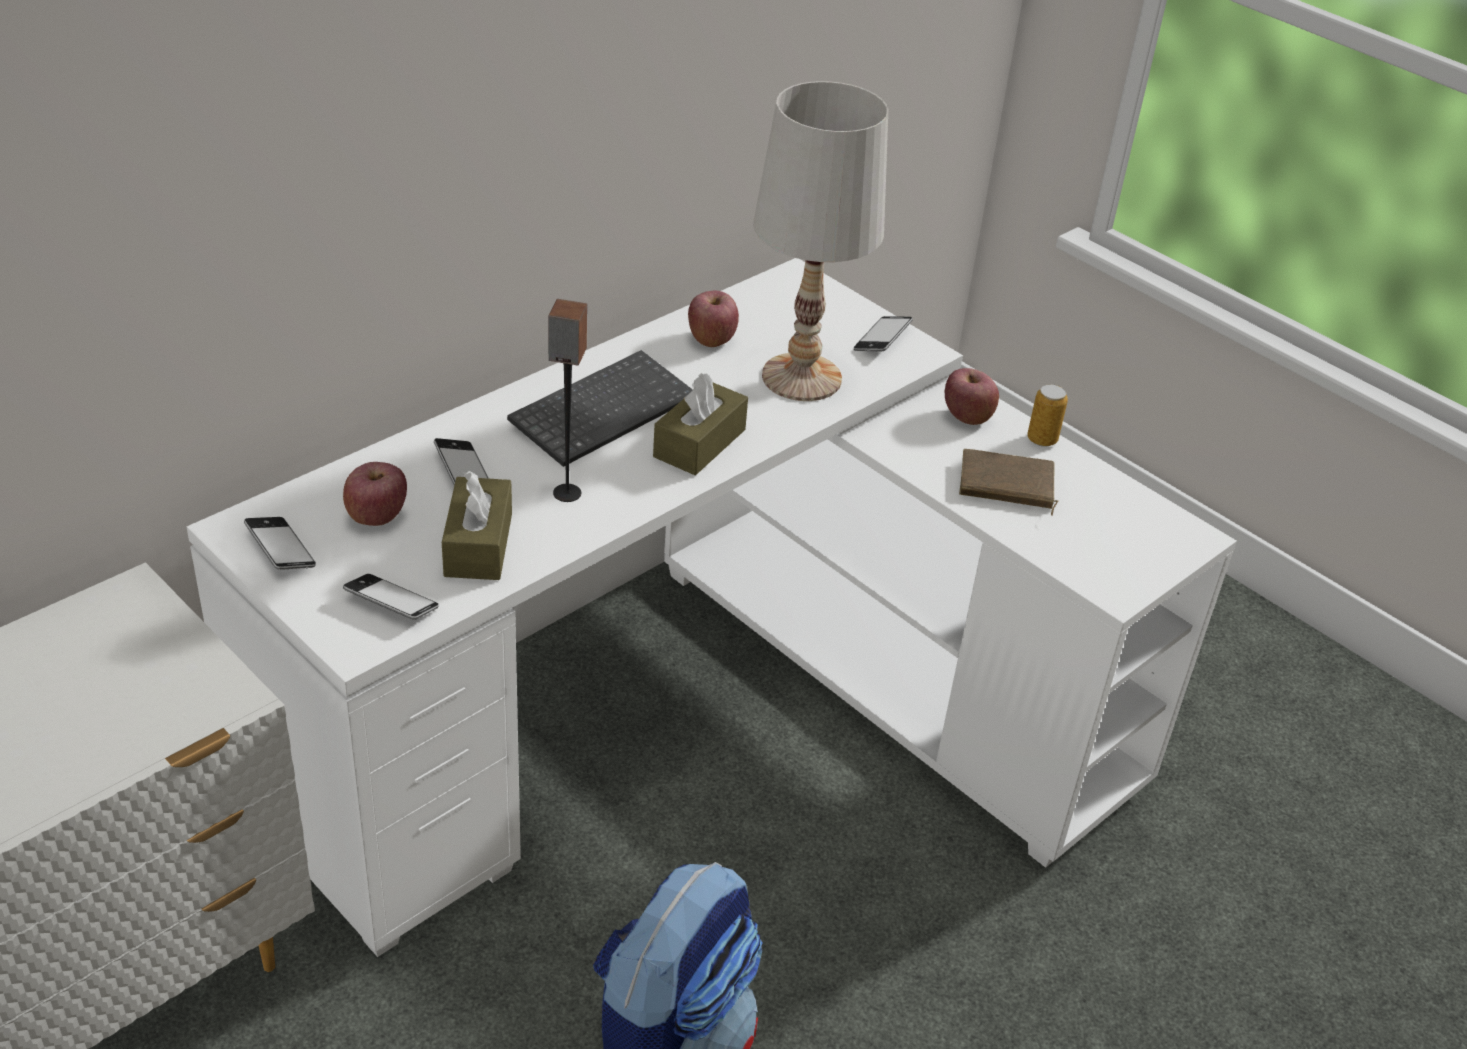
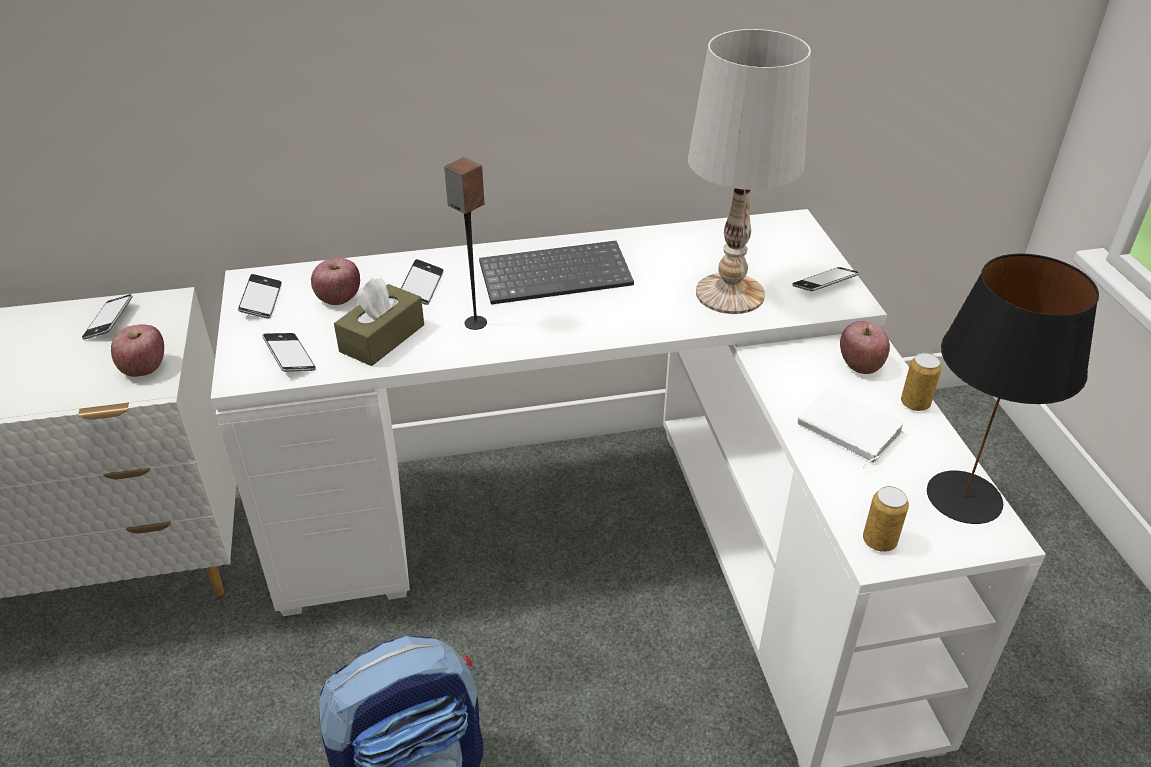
camera: 35 degrees right, 0 degrees up
brown tissue box [653,373,748,475] -> none
apple [688,291,739,347] -> apple moved to [111,324,164,377]
brown book [959,449,1058,516] -> white book [797,388,904,468]
none -> phone [82,294,133,340]
none -> can [863,486,909,552]
none -> black table lamp [927,253,1099,524]

